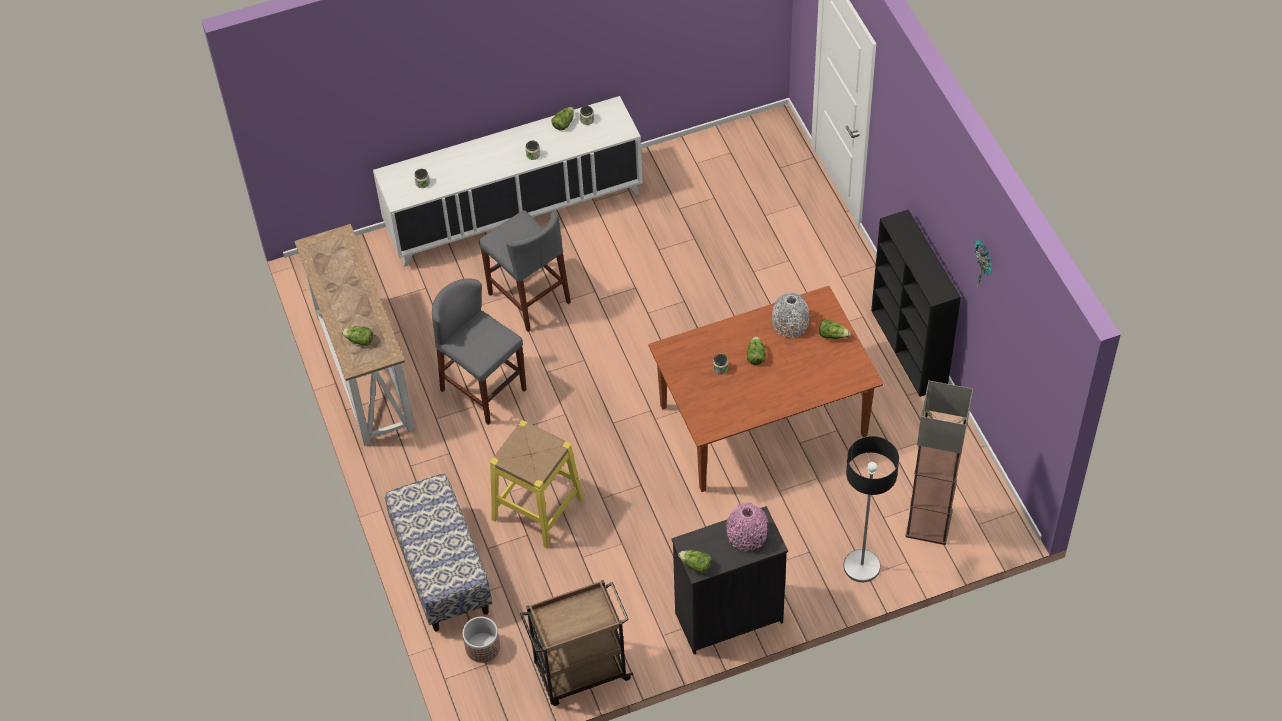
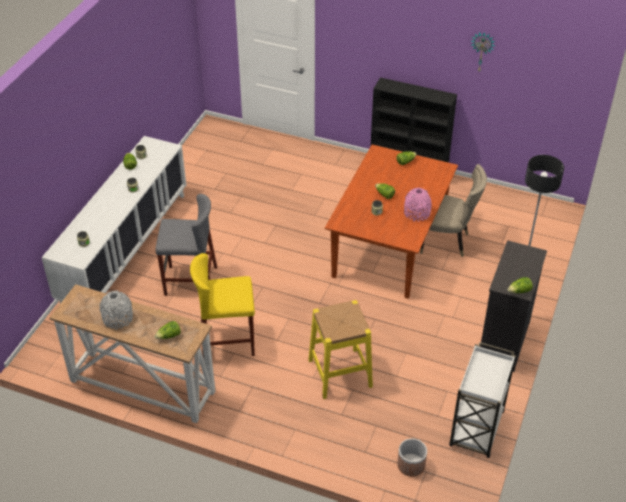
camera: 50 degrees left, 10 degrees down
bench [385,473,492,632] -> none
grey stool [432,279,527,425] -> yellow stool [190,253,255,358]
brown cart [520,580,633,706] -> white cart [449,342,516,458]
pink vase [726,502,768,552] -> pink vase moved to [404,188,432,222]
grey vase [772,292,809,338] -> grey vase moved to [100,291,133,330]
floor lamp [905,381,973,545] -> none
none -> beige chair [420,164,487,257]

